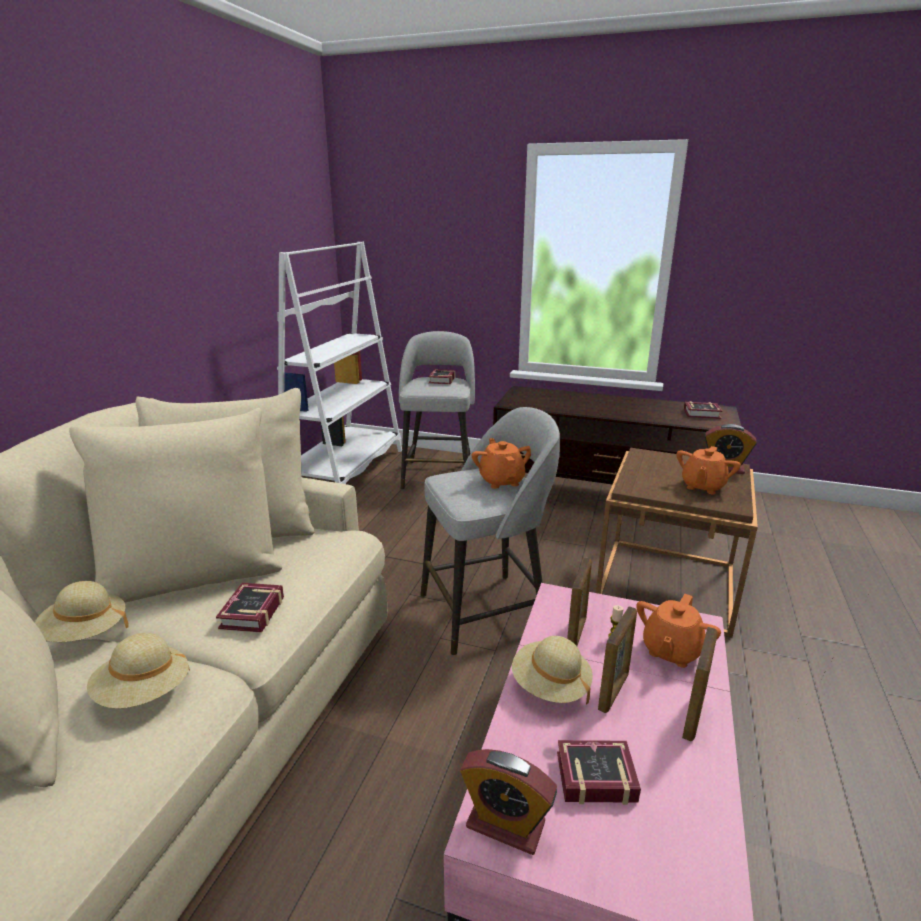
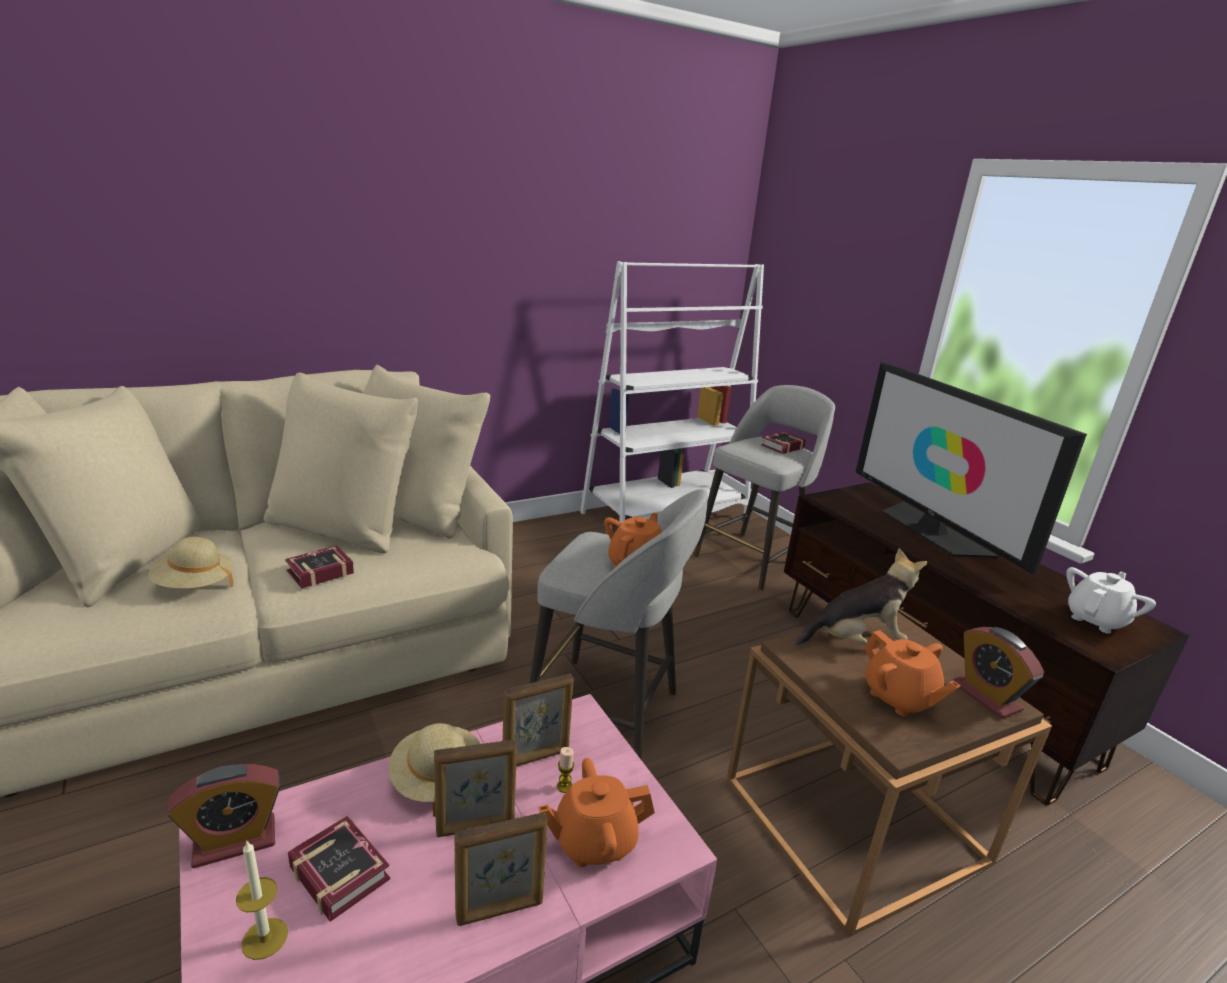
camera: 40 degrees right, 0 degrees up
beige hat [35,581,129,642] -> none
alarm clock [460,749,557,855] -> alarm clock turned 90 degrees counterclockwise [167,764,280,868]
orange teapot [676,446,741,494] -> orange teapot turned 105 degrees counterclockwise [864,630,960,716]
book [684,401,723,419] -> white teapot [1066,567,1156,634]
none -> candle [236,840,288,960]
none -> plush toy [795,548,927,646]
none -> television [856,361,1087,575]

